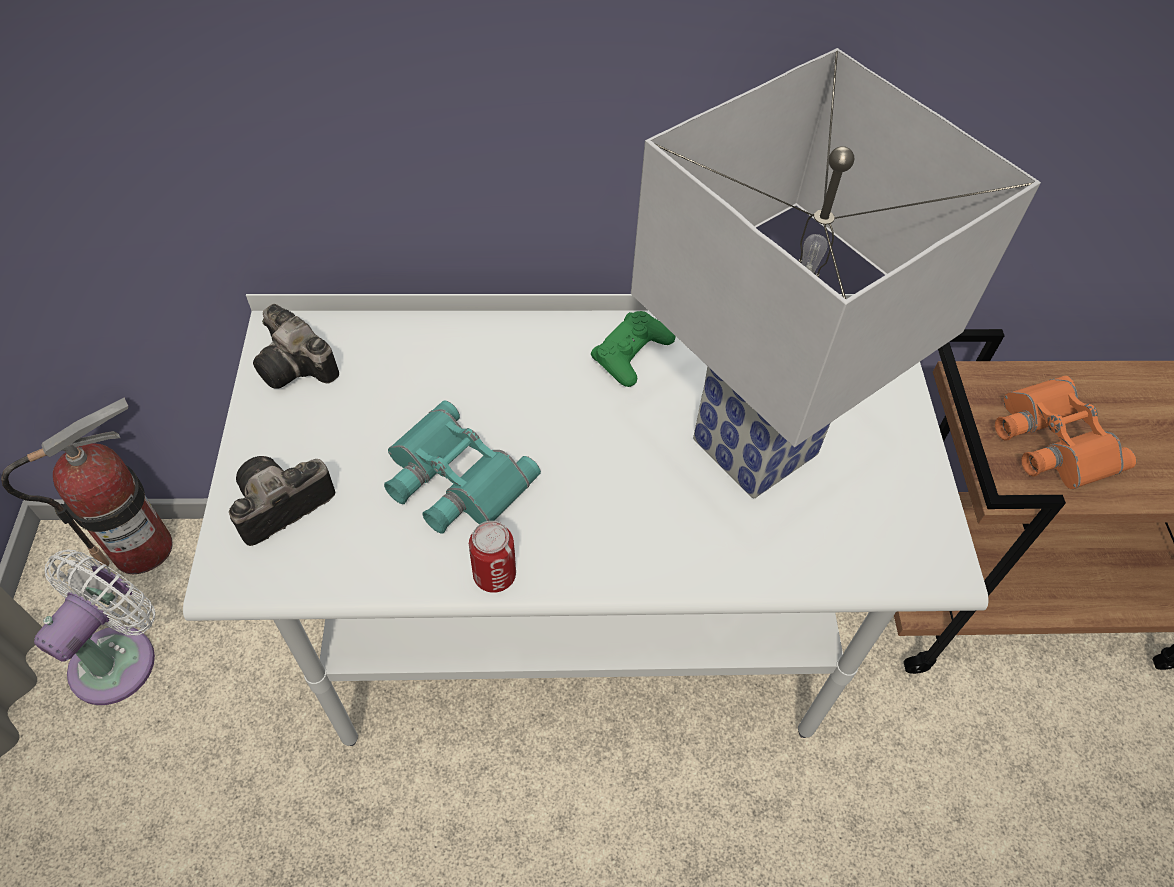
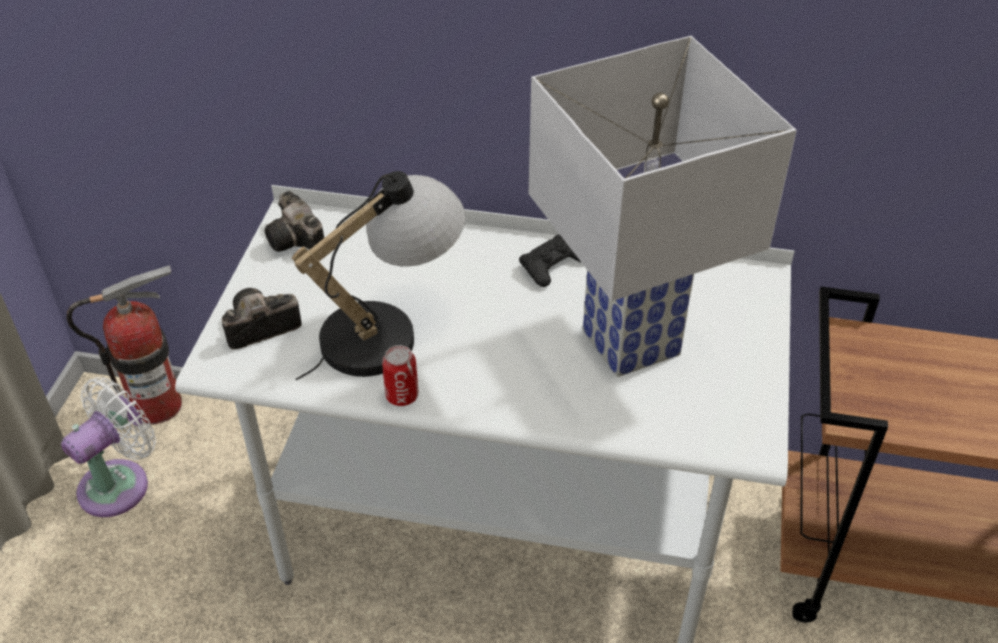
camera: 15 degrees right, 10 degrees down
turquoise binoculars [384,400,541,534] -> table lamp [292,171,465,380]
green game controller [591,311,676,387] -> black game controller [519,235,581,287]
orange binoculars [995,376,1136,489] -> none

